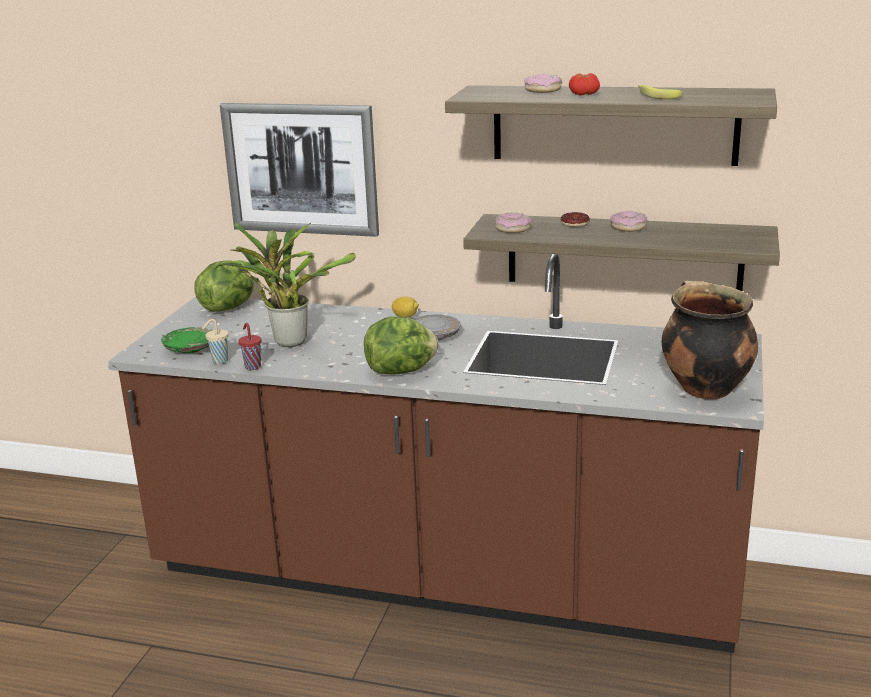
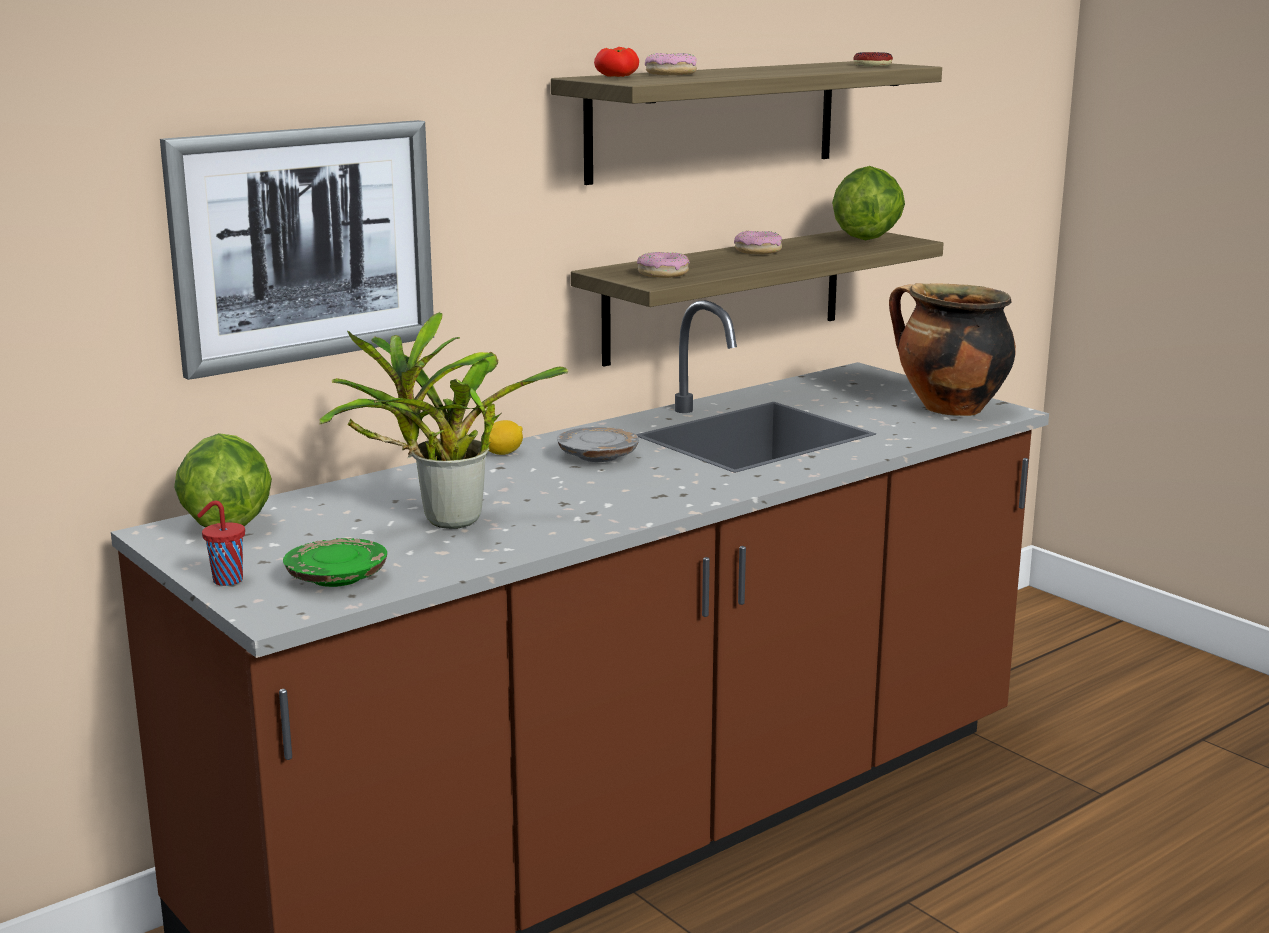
camera: 55 degrees left, 5 degrees down
beige cup [202,319,229,364] -> none
red cup [238,323,262,370] -> red cup moved to [197,501,245,586]
lettuce [364,316,439,374] -> lettuce moved to [832,166,905,240]
donut [561,212,590,227] -> donut moved to [853,52,893,67]
tomato [569,73,600,96] -> tomato moved to [594,47,639,77]
banana [638,85,683,99] -> none

